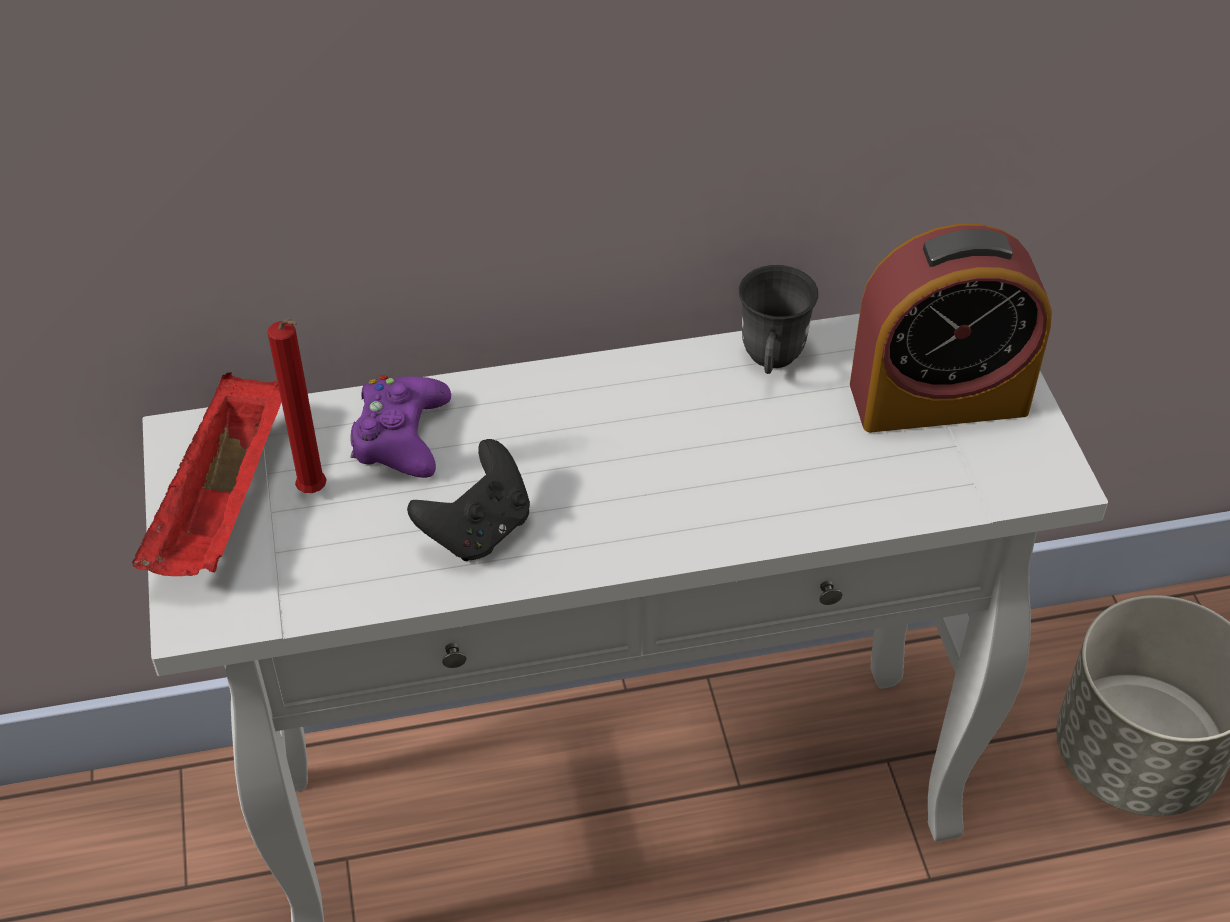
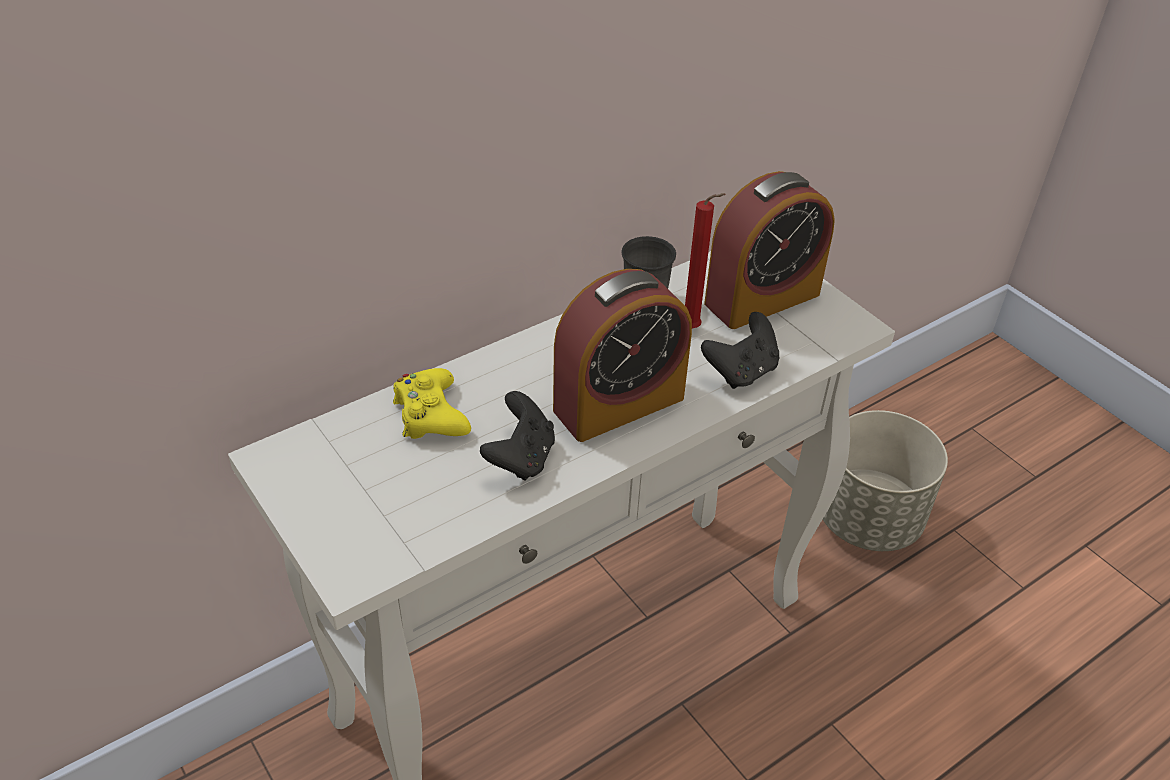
camera: 25 degrees left, 5 degrees down
red tray [132,372,281,576] -> none
red candle [267,318,327,493] -> red candle moved to [685,193,726,328]
purple game controller [351,375,451,478] -> yellow game controller [393,368,471,439]
none -> alarm clock [553,269,692,442]
none -> black game controller [701,312,780,389]

